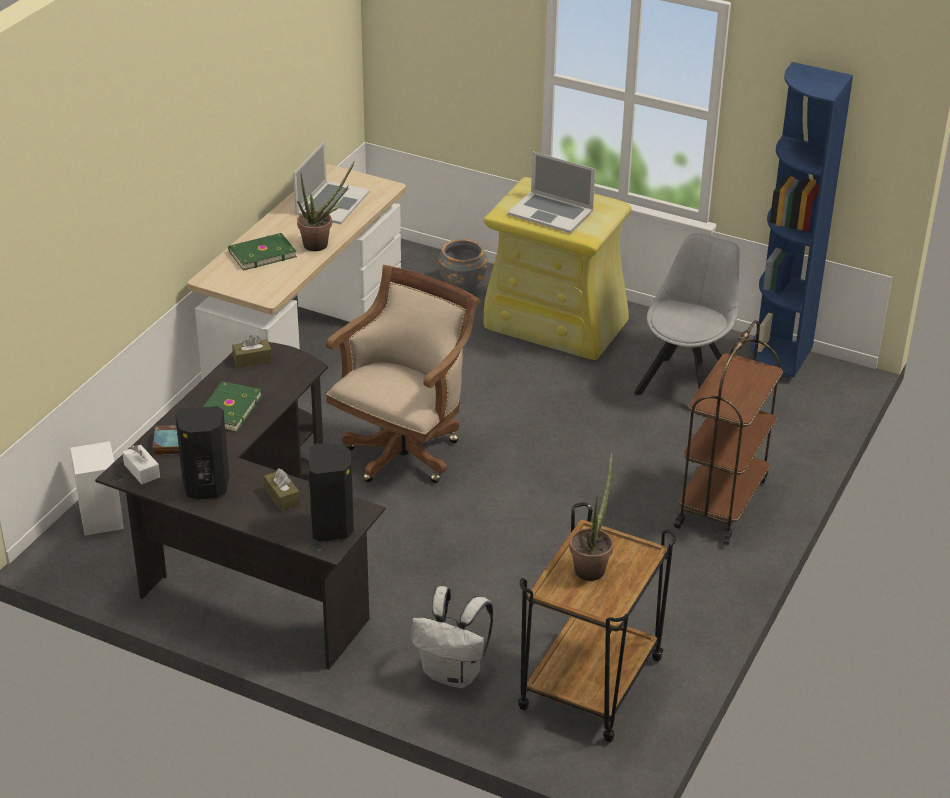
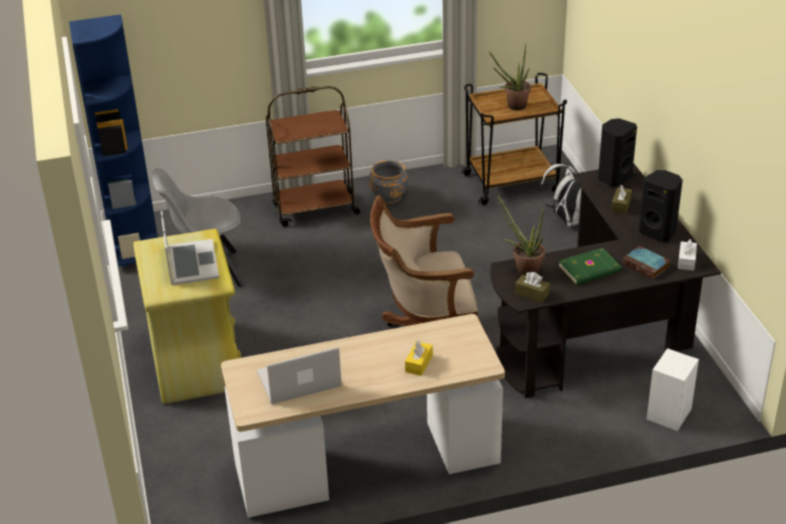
camera: 130 degrees left, 0 degrees up
green book [228,233,297,271] -> yellow tissue box [405,341,433,376]
potted plant [297,161,355,251] -> potted plant moved to [496,194,545,276]
grey planter [438,239,487,292] -> grey planter moved to [369,160,408,204]

